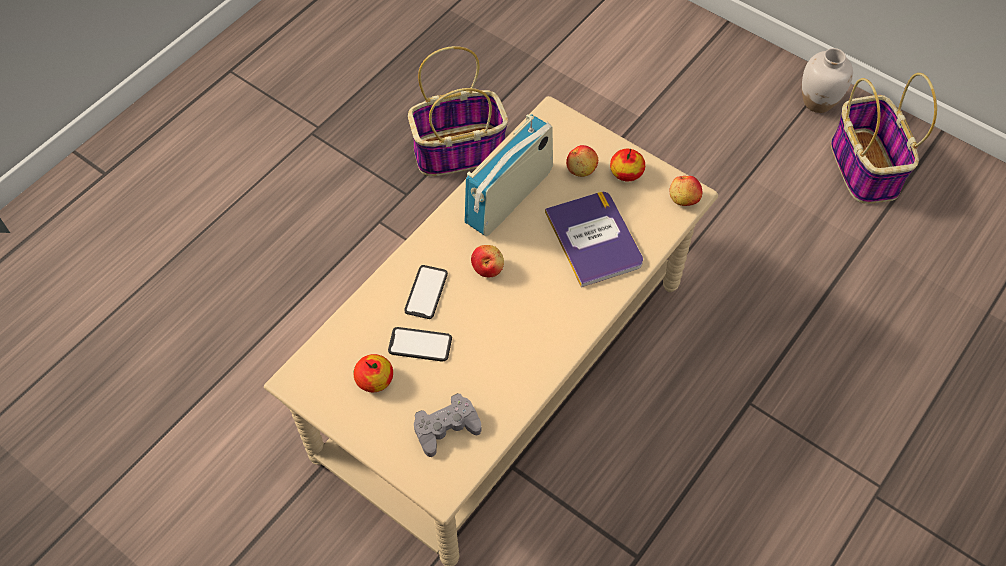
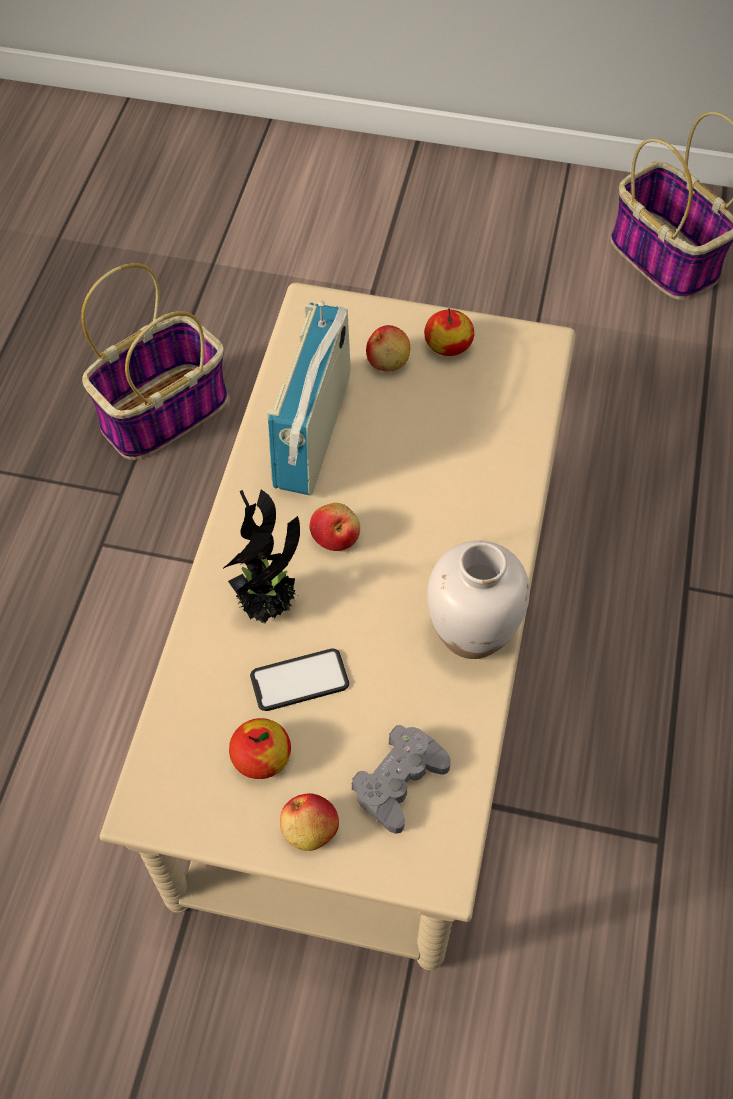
camera: 25 degrees left, 0 degrees up
phone [404,265,448,319] -> potted plant [223,489,300,623]
book [545,192,643,287] -> none
apple [669,176,702,206] -> apple moved to [280,793,339,851]
white vase [802,48,853,113] -> white vase moved to [427,540,530,659]

